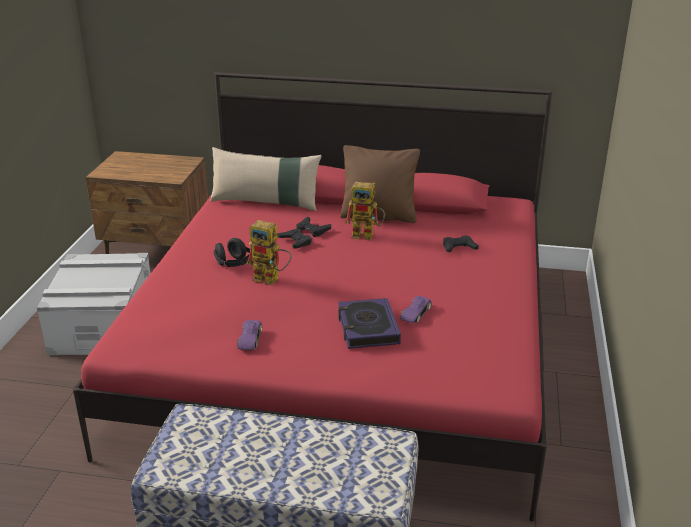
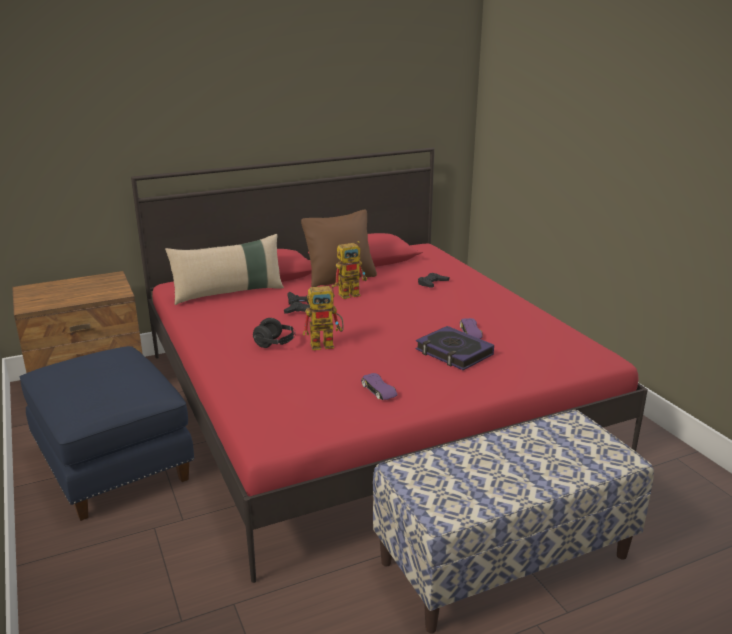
camera: 35 degrees left, 5 degrees down
grey storage box [37,253,151,355] -> blue ottoman [20,346,194,521]

